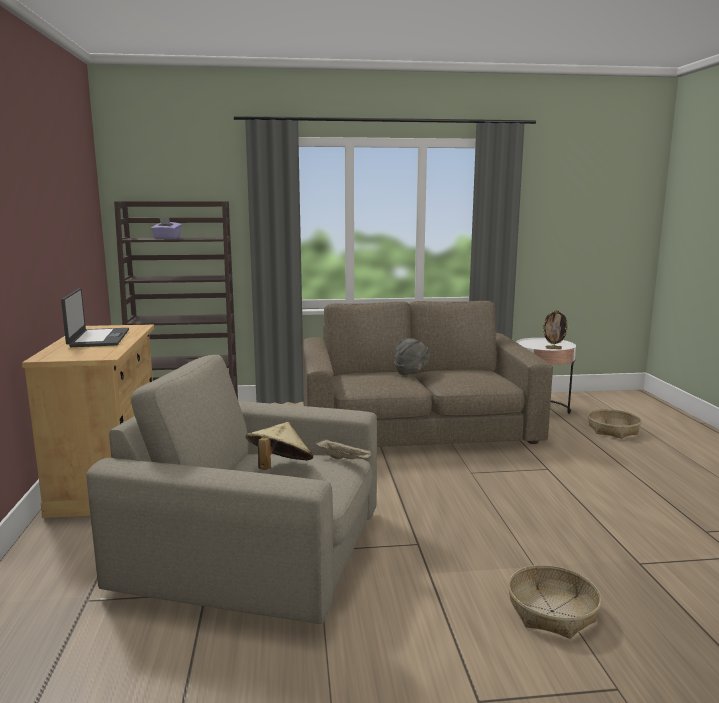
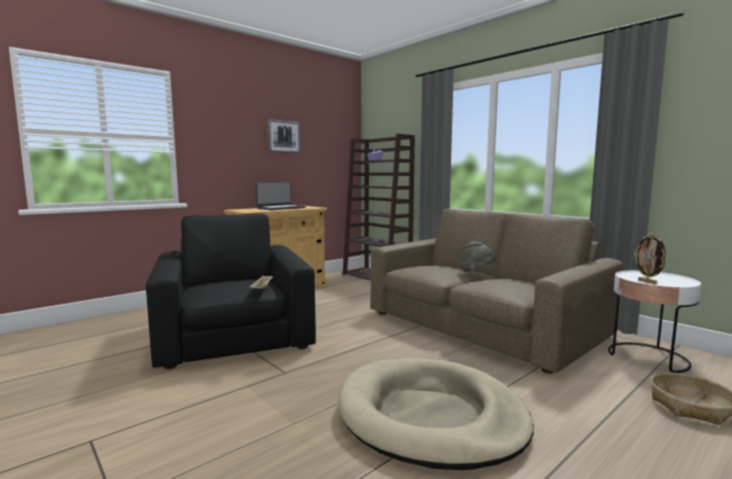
camera: 55 degrees right, 5 degrees down
beige armchair [86,355,377,624] -> black armchair [146,213,316,369]
beige hat [246,422,313,470] -> none
basket [508,565,601,639] -> none
none -> picture [267,119,301,153]
none -> beige dog bed [338,358,534,470]

